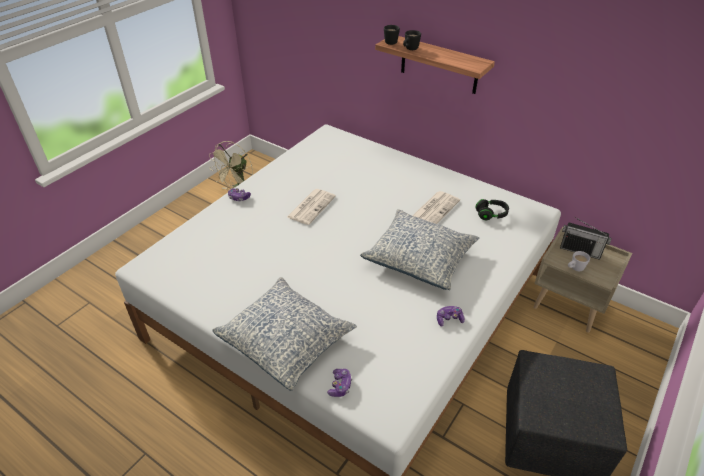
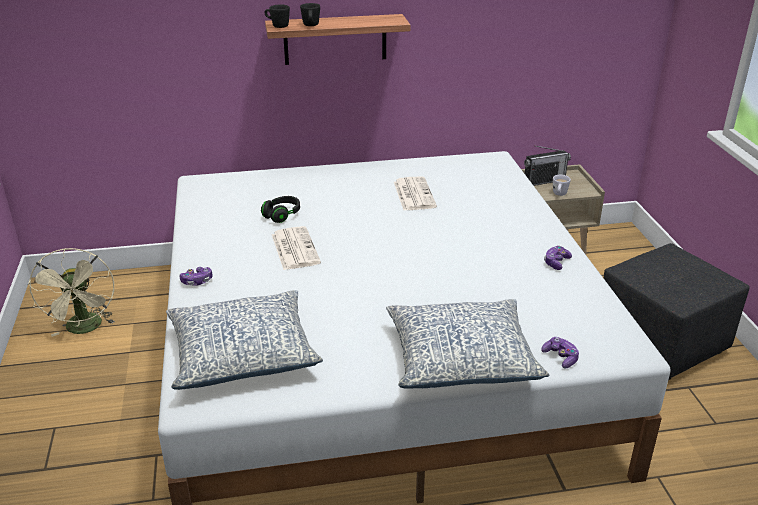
camera: 45 degrees left, 10 degrees down
pillow [360,209,479,290] -> pillow moved to [166,290,323,390]
black headphones [475,199,509,220] -> black headphones moved to [261,196,300,223]

